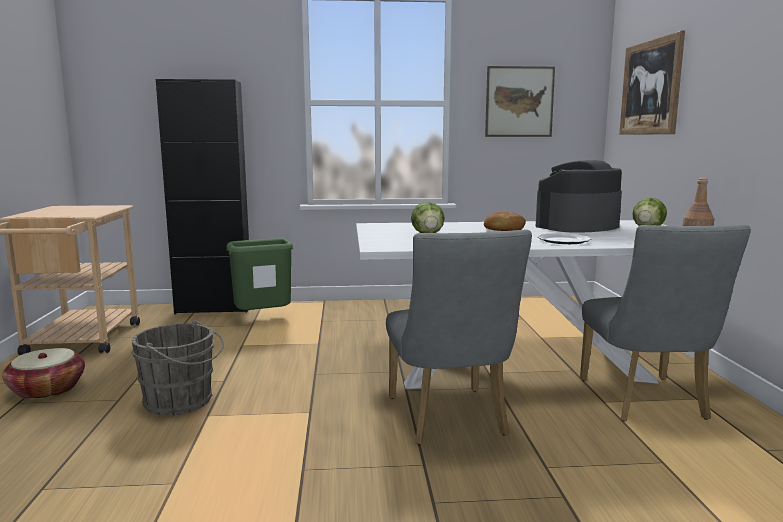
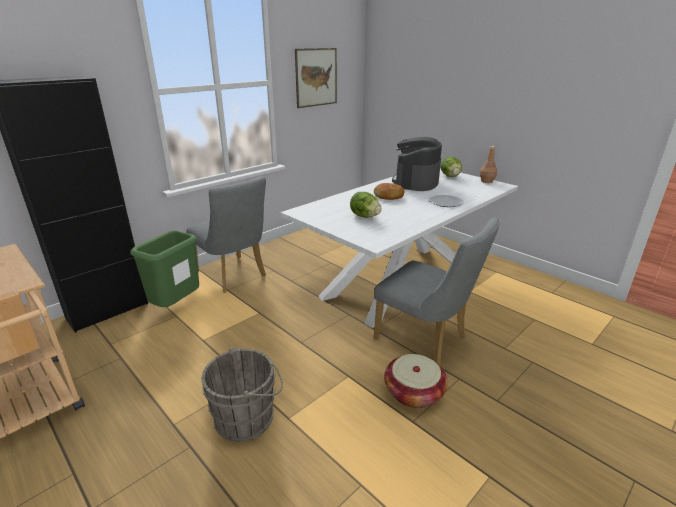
camera: 40 degrees left, 15 degrees up
basket [2,348,85,400] -> basket moved to [384,354,448,408]
grey chair [580,224,751,422] -> grey chair moved to [186,177,266,292]
picture [619,31,685,135] -> none

